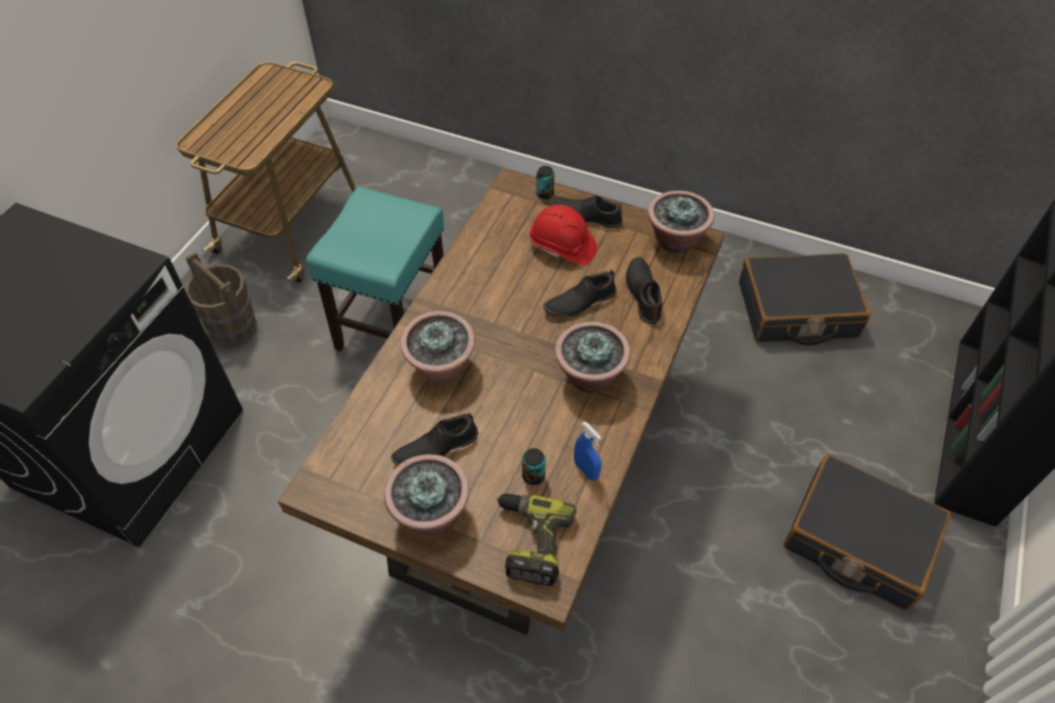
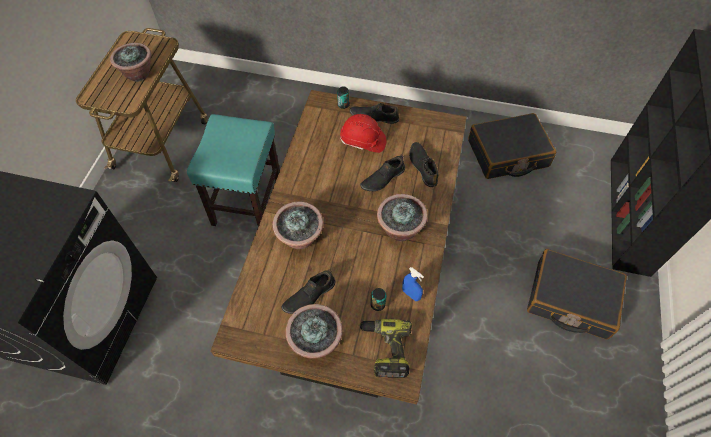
camera: 10 degrees left, 5 degrees up
brown bucket [185,252,257,347] -> none
potted plant [648,191,715,254] -> potted plant moved to [110,43,151,82]

